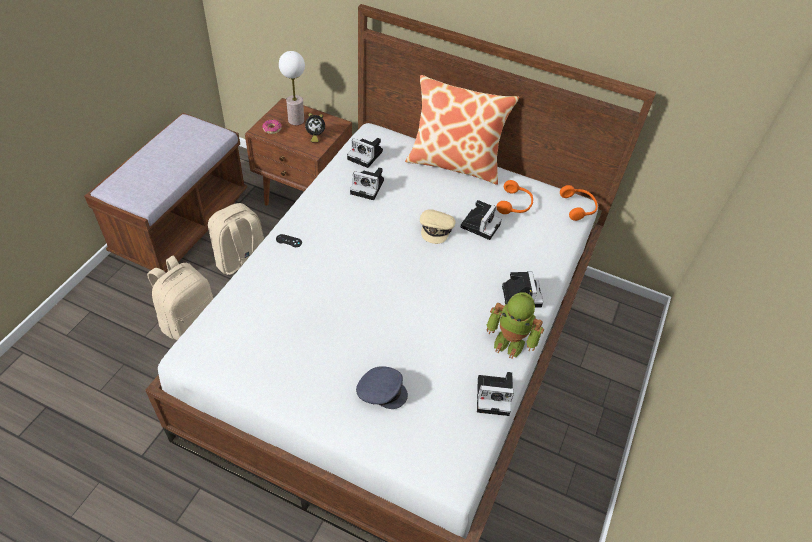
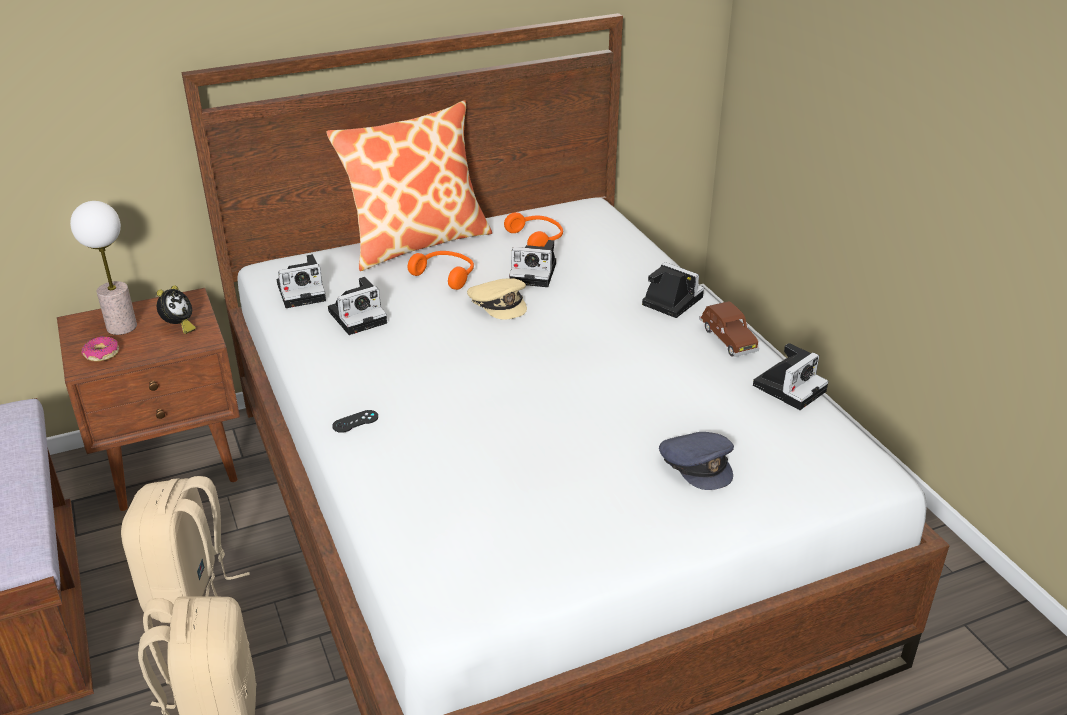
camera: 45 degrees left, 15 degrees down
grey cap [356,366,408,409] -> grey cap turned 90 degrees clockwise [659,432,734,490]
camera [461,200,502,240] -> camera turned 120 degrees clockwise [509,240,556,287]
toy robot [487,293,544,359] -> brown toy car [699,301,759,357]
orange headphones [560,185,598,221] -> orange headphones moved to [408,251,474,290]

